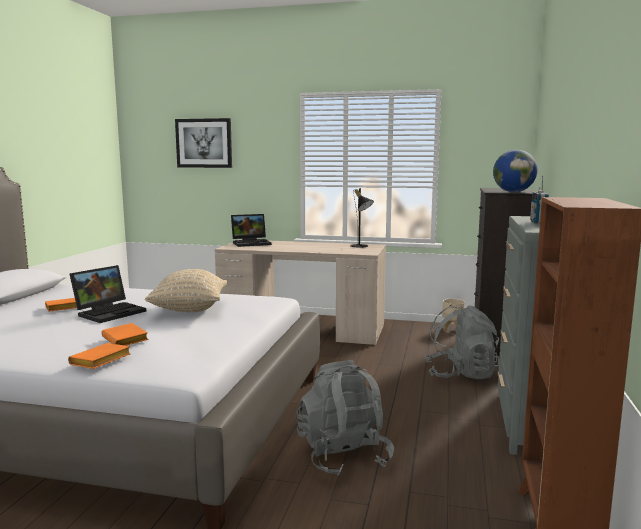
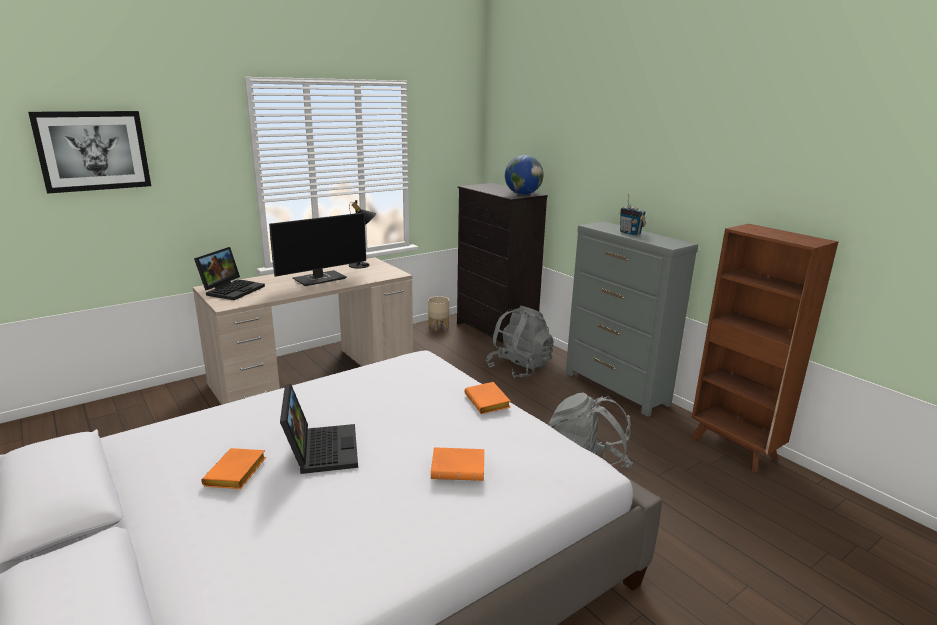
camera: 50 degrees left, 10 degrees up
orange book [68,343,131,369] -> orange book moved to [464,382,510,414]
beige pillow [145,269,227,312] -> none
none -> monitor [269,212,366,286]

